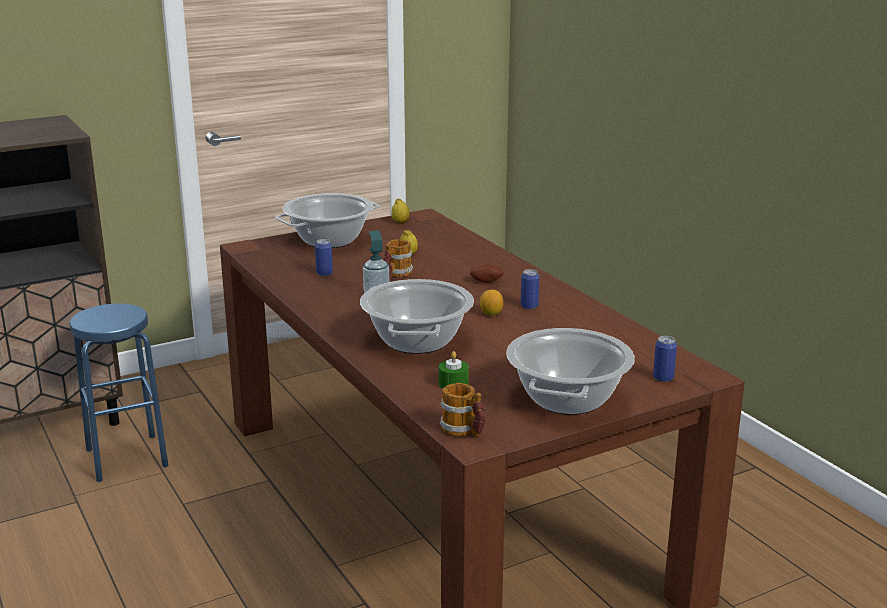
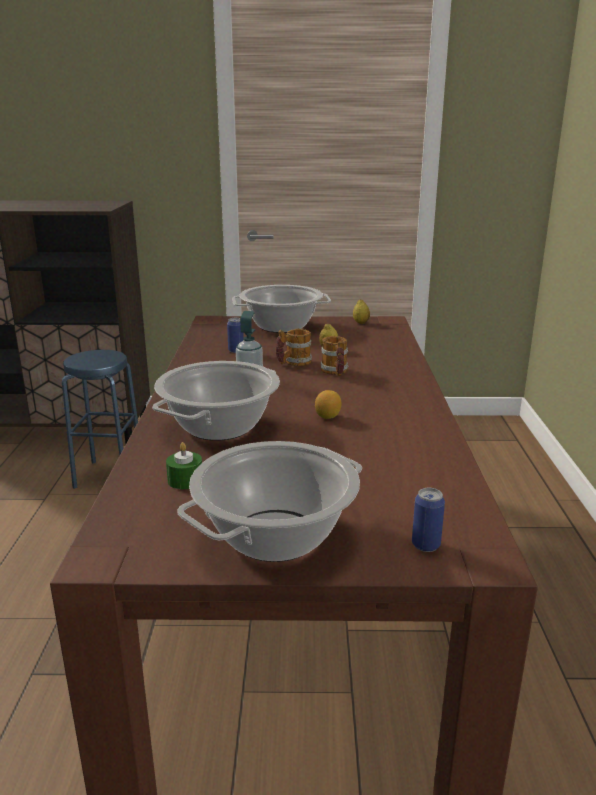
camera: 30 degrees right, 0 degrees up
mug [440,383,485,437] -> mug moved to [320,336,349,376]
potato [470,265,504,283] -> none
can [521,269,539,309] -> none

